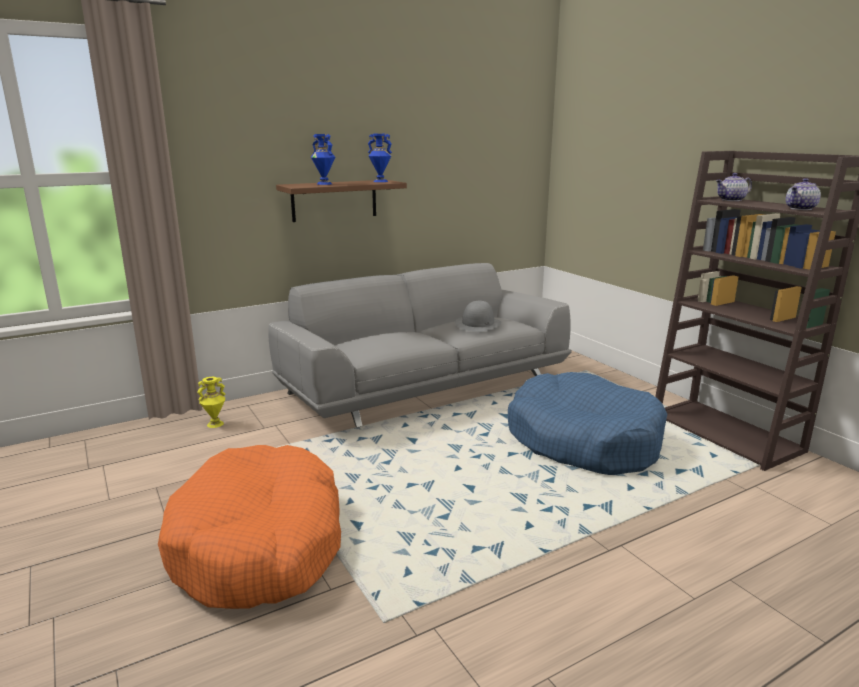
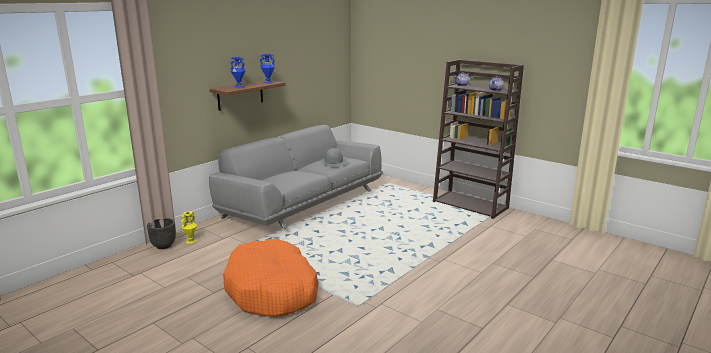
camera: 20 degrees left, 0 degrees up
blue dog bed [508,372,667,475] -> none
none -> black planter [147,218,176,249]

